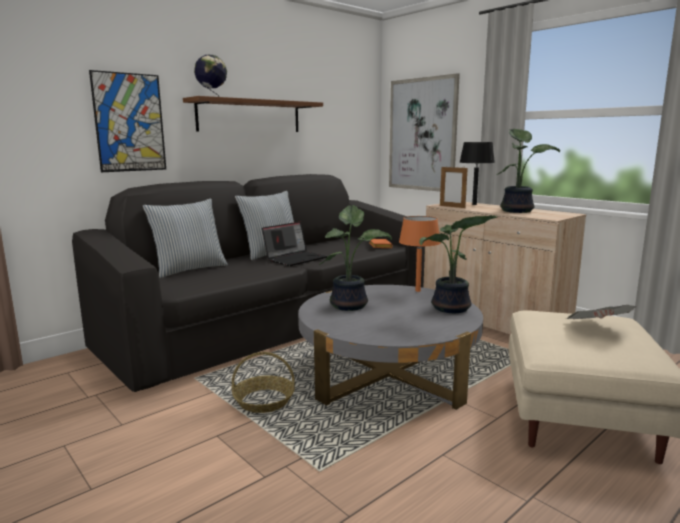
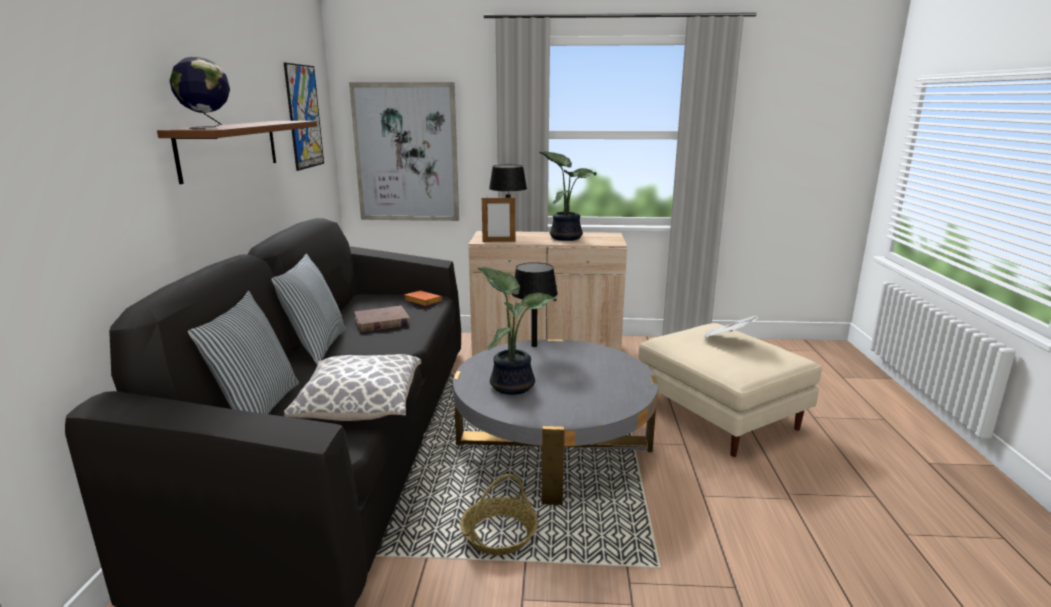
camera: 45 degrees left, 5 degrees up
picture [89,70,166,172] -> picture moved to [284,63,324,171]
laptop [262,222,327,266] -> none
orange table lamp [399,216,441,292] -> black table lamp [511,262,558,347]
potted plant [419,216,497,313] -> none
none -> pillow [284,354,421,421]
none -> brown book [354,306,410,332]

